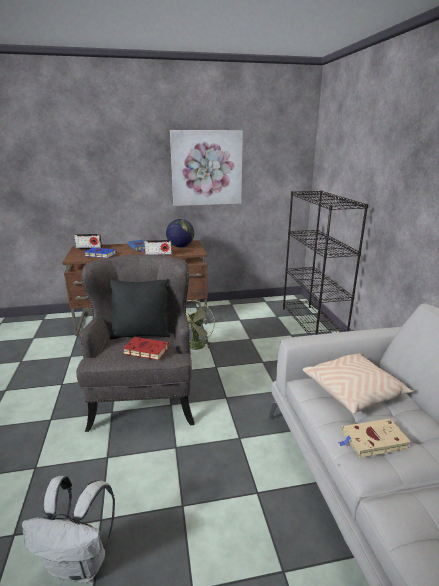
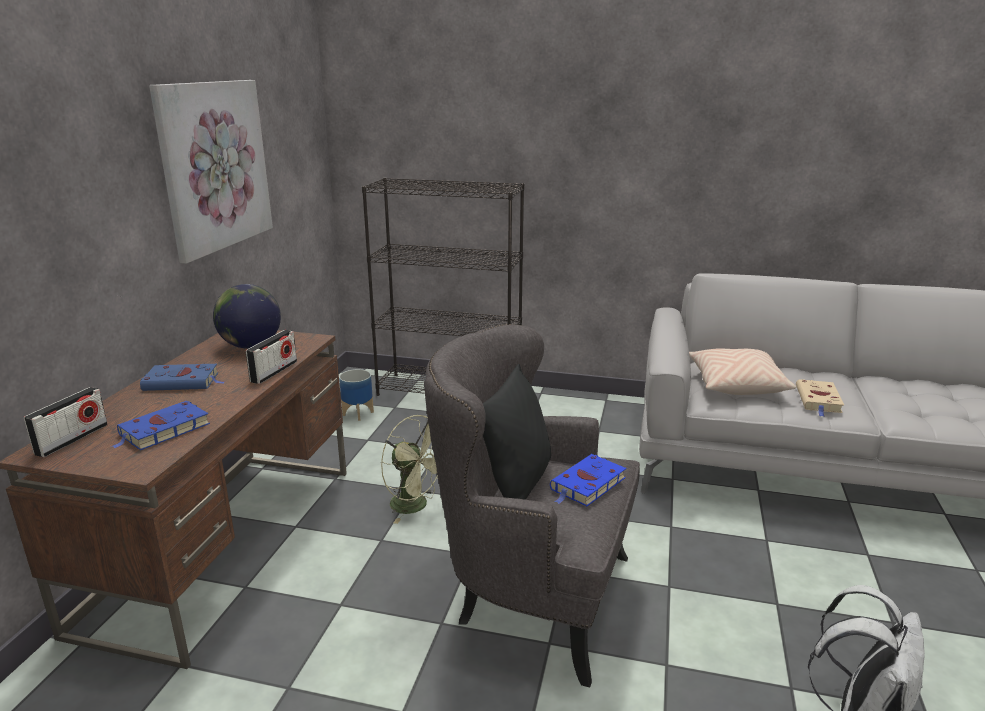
camera: 65 degrees left, 0 degrees up
red book [122,337,169,360] -> blue book [550,454,626,506]
none -> planter [339,369,374,421]

